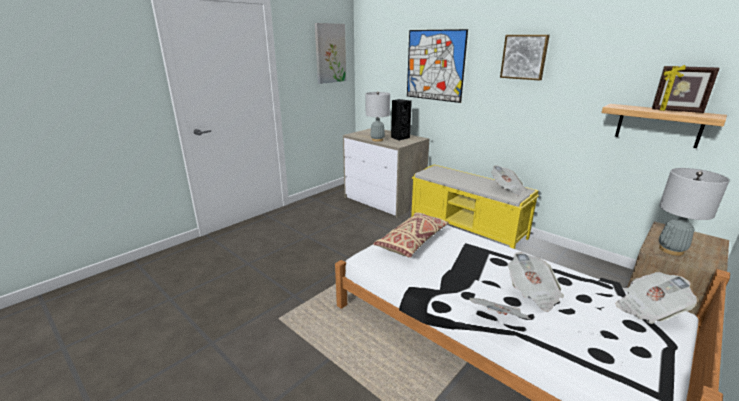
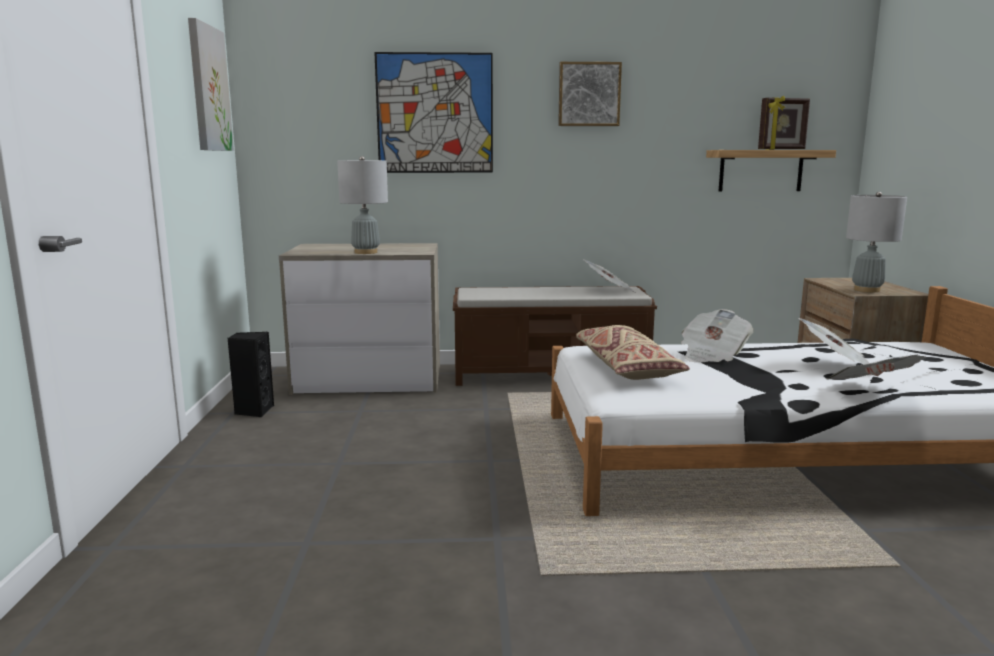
camera: 45 degrees left, 10 degrees down
black speaker [391,99,412,140] -> black speaker moved to [228,332,274,417]
yellow bench [411,164,539,249] -> brown bench [453,286,657,386]
newspaper [615,272,697,324] -> newspaper moved to [681,309,753,363]

